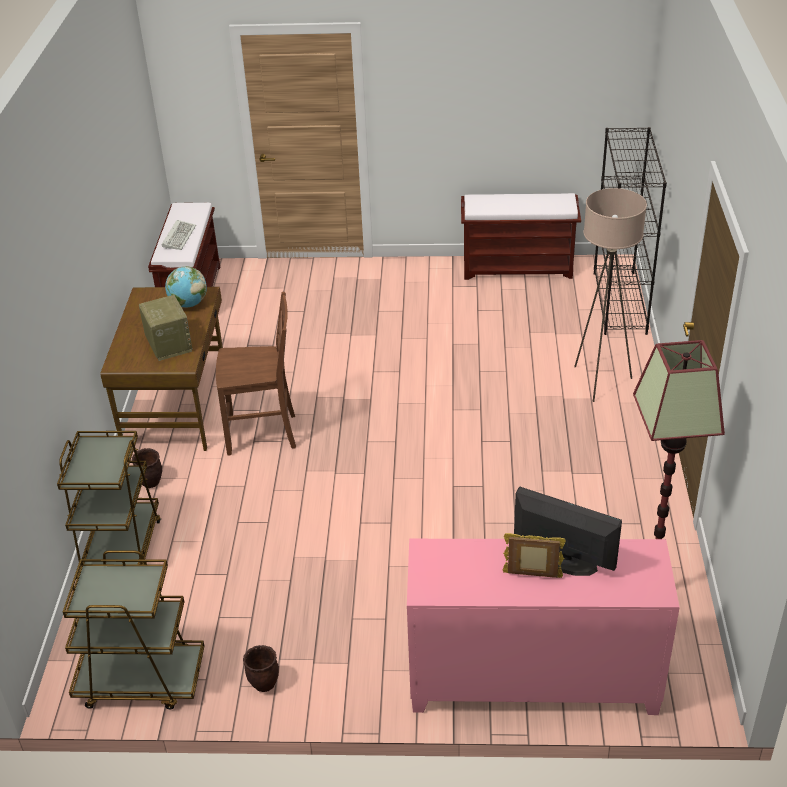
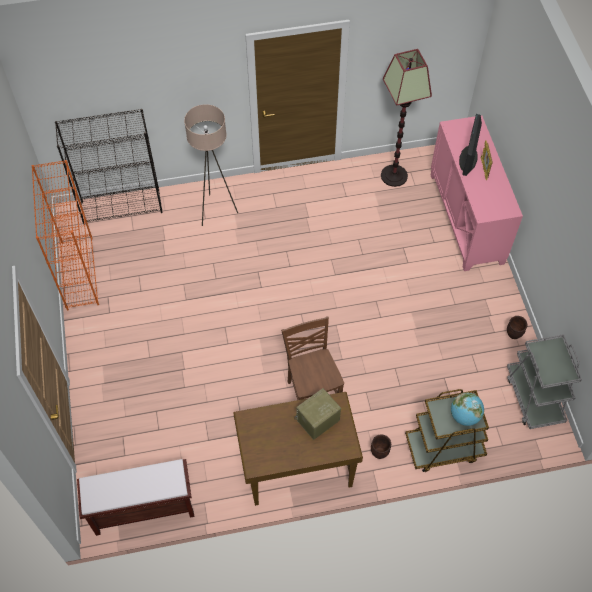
camera: 105 degrees left, 20 degrees up
brown cart [63,550,205,709] -> grey cart [507,334,582,429]
keyboard [162,220,196,250] -> none
globe [165,266,207,308] -> globe moved to [451,393,484,426]
brown bench [461,193,581,280] -> orange bookcase [32,160,99,311]

